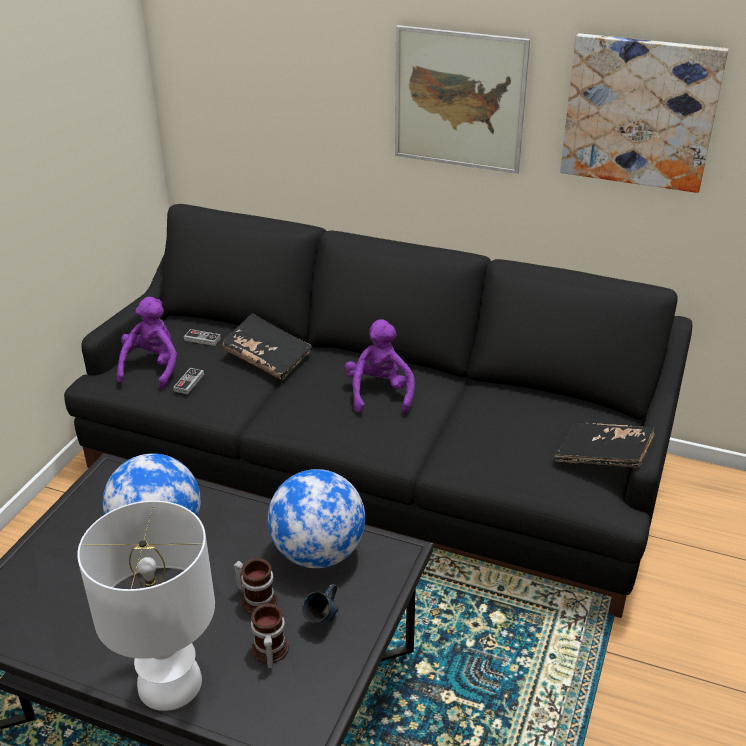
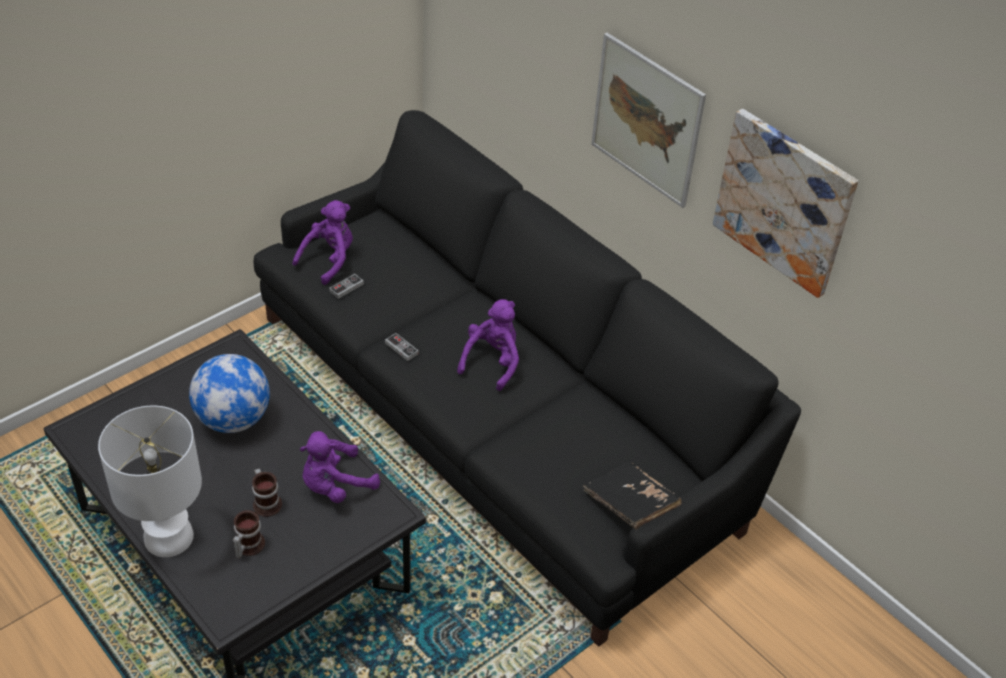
camera: 25 degrees right, 10 degrees up
game controller [184,329,221,346] -> game controller moved to [385,333,419,361]
black book [222,313,312,380] -> none
globe [268,469,365,568] -> purple plush toy [300,431,380,503]
blue mug [302,584,338,623] -> none

